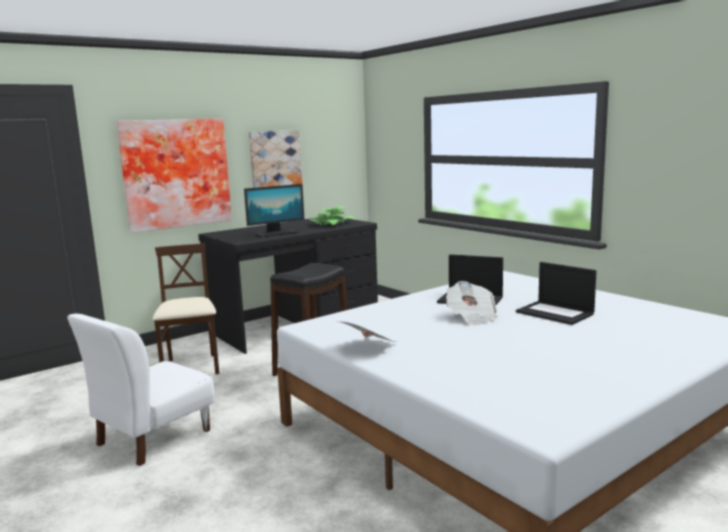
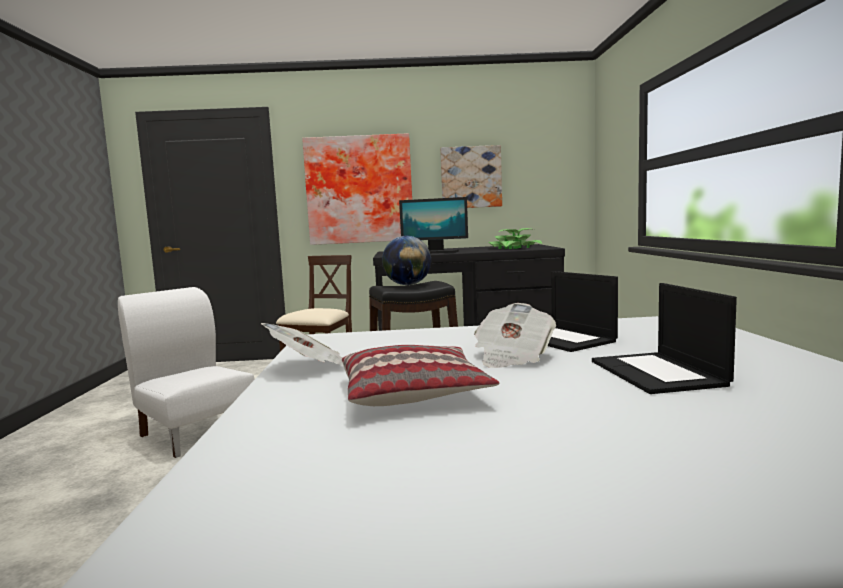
camera: 35 degrees right, 5 degrees down
white chair [68,314,215,466] -> white chair turned 60 degrees clockwise [118,287,255,458]
none -> pillow [342,345,499,406]
none -> globe [382,236,431,285]

